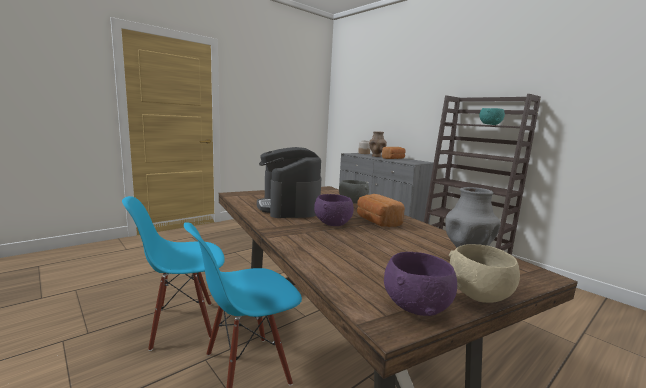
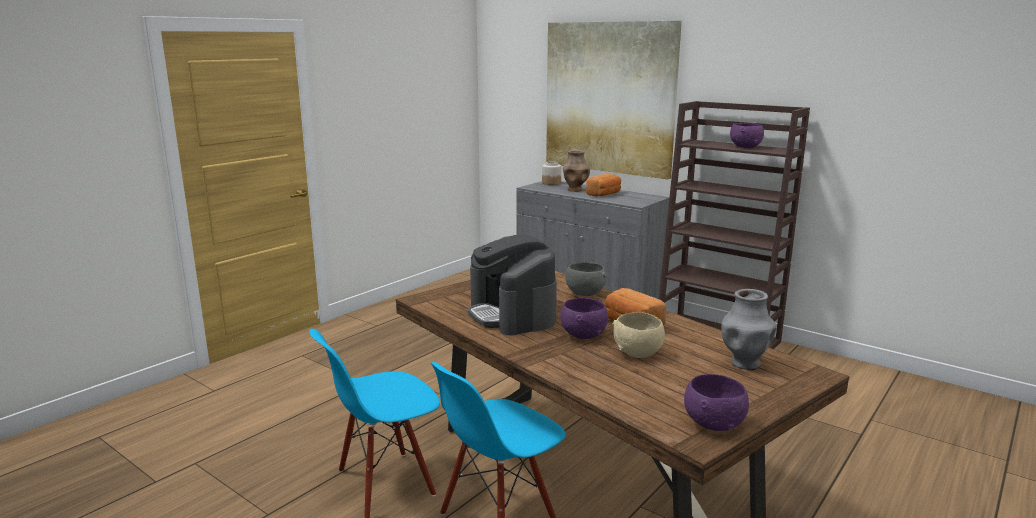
camera: 10 degrees left, 5 degrees up
beige bowl [449,244,520,303] -> beige bowl moved to [613,312,665,358]
turquoise bowl [479,108,505,125] -> purple bowl [730,123,764,148]
none -> picture [546,21,682,179]

